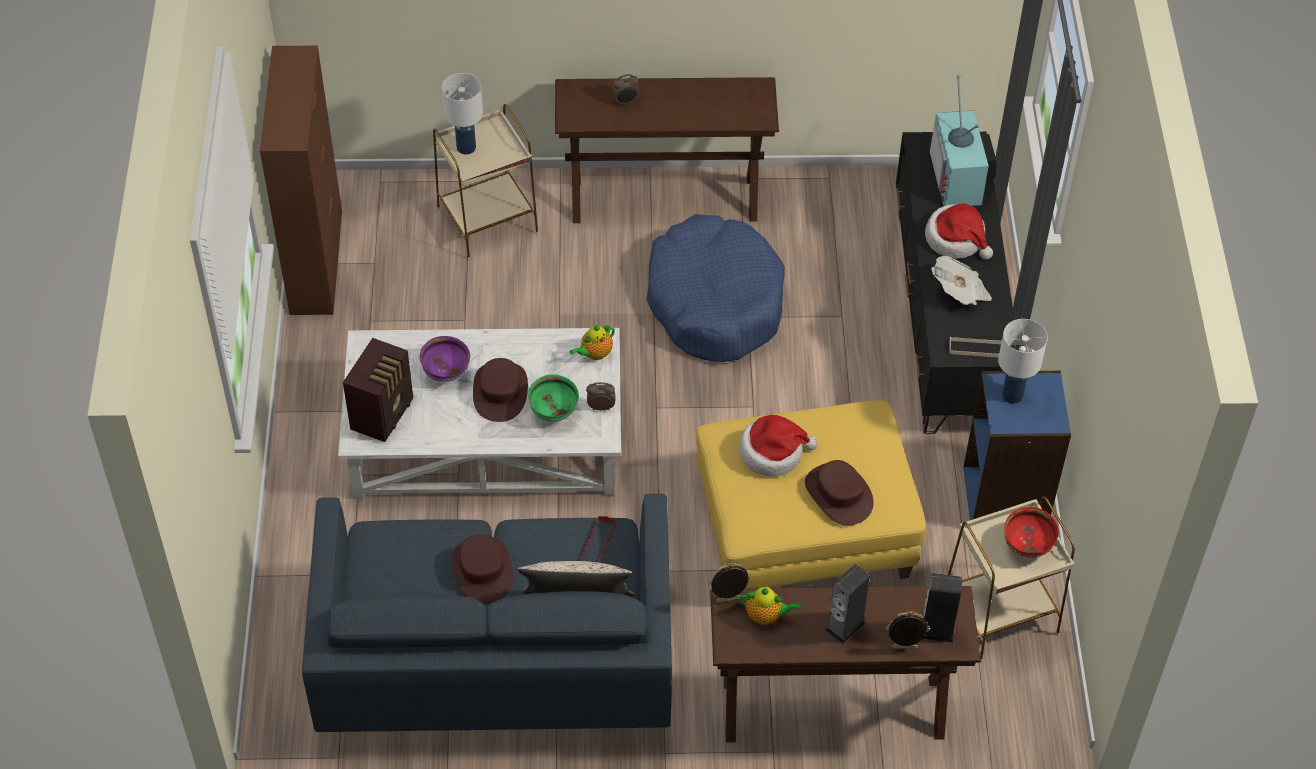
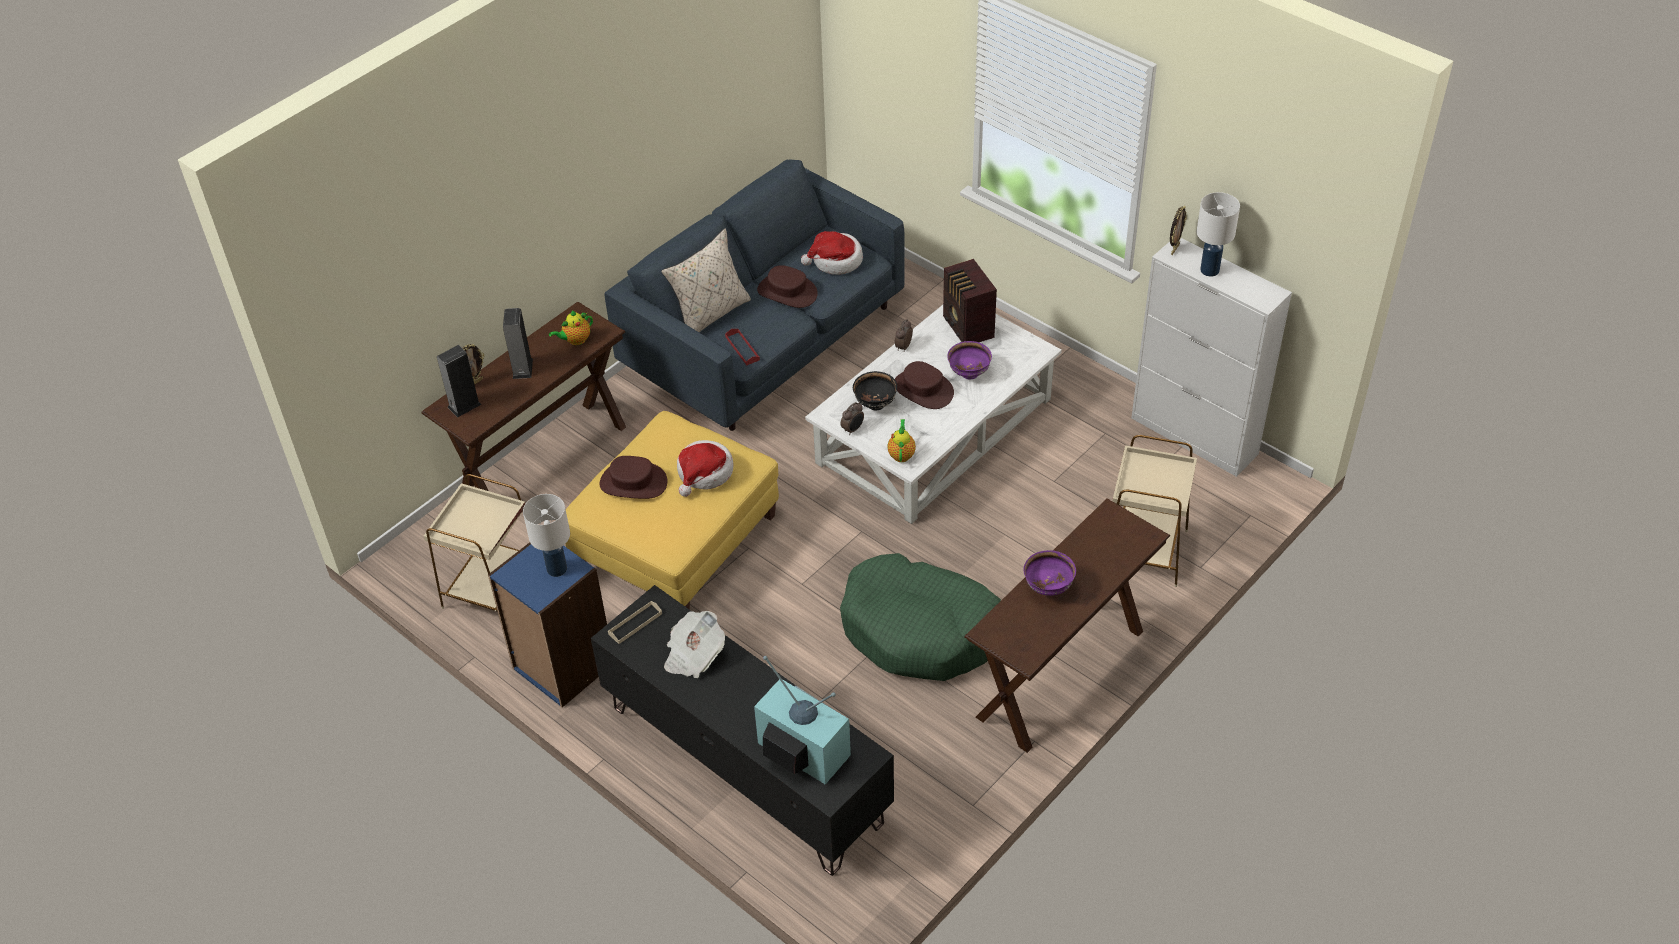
camera: 135 degrees right, 5 degrees down
brown cabinet [260,46,342,315] -> white cabinet [1131,238,1292,477]
white table lamp [442,73,483,155] -> white table lamp moved to [1196,192,1240,277]
green bowl [528,375,579,422] -> black bowl [853,371,897,410]
alarm clock [611,74,639,106] -> alarm clock moved to [895,319,913,352]
blue dog bed [646,214,785,362] -> green dog bed [840,553,1001,681]
picture frame [708,563,751,603] -> picture frame moved to [1170,206,1187,255]
hat [925,203,993,260] -> hat moved to [801,231,863,275]
red bowl [1004,507,1059,558] -> none
none -> purple bowl [1023,550,1076,596]

